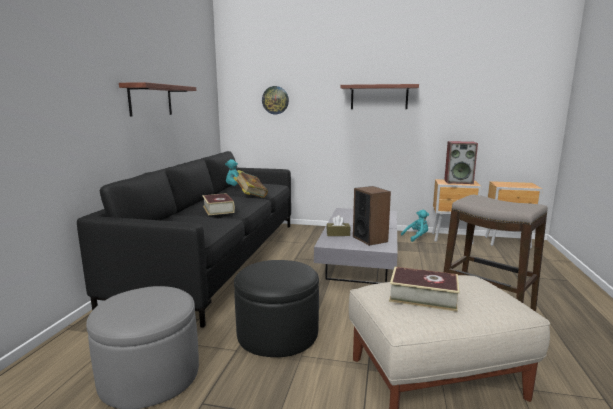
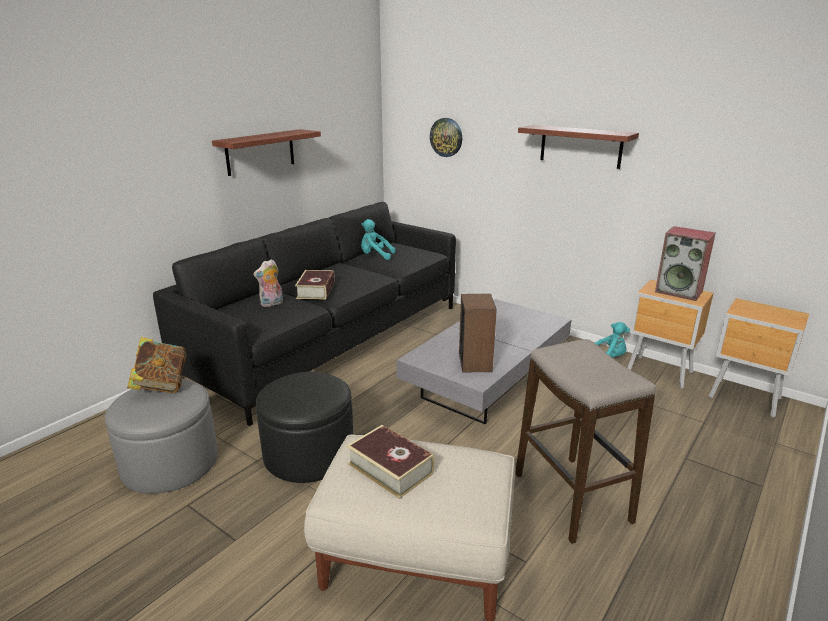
camera: 25 degrees right, 10 degrees up
book [233,170,268,198] -> book moved to [127,337,186,393]
brown tissue box [326,216,350,236] -> none
none -> plush toy [253,259,283,307]

